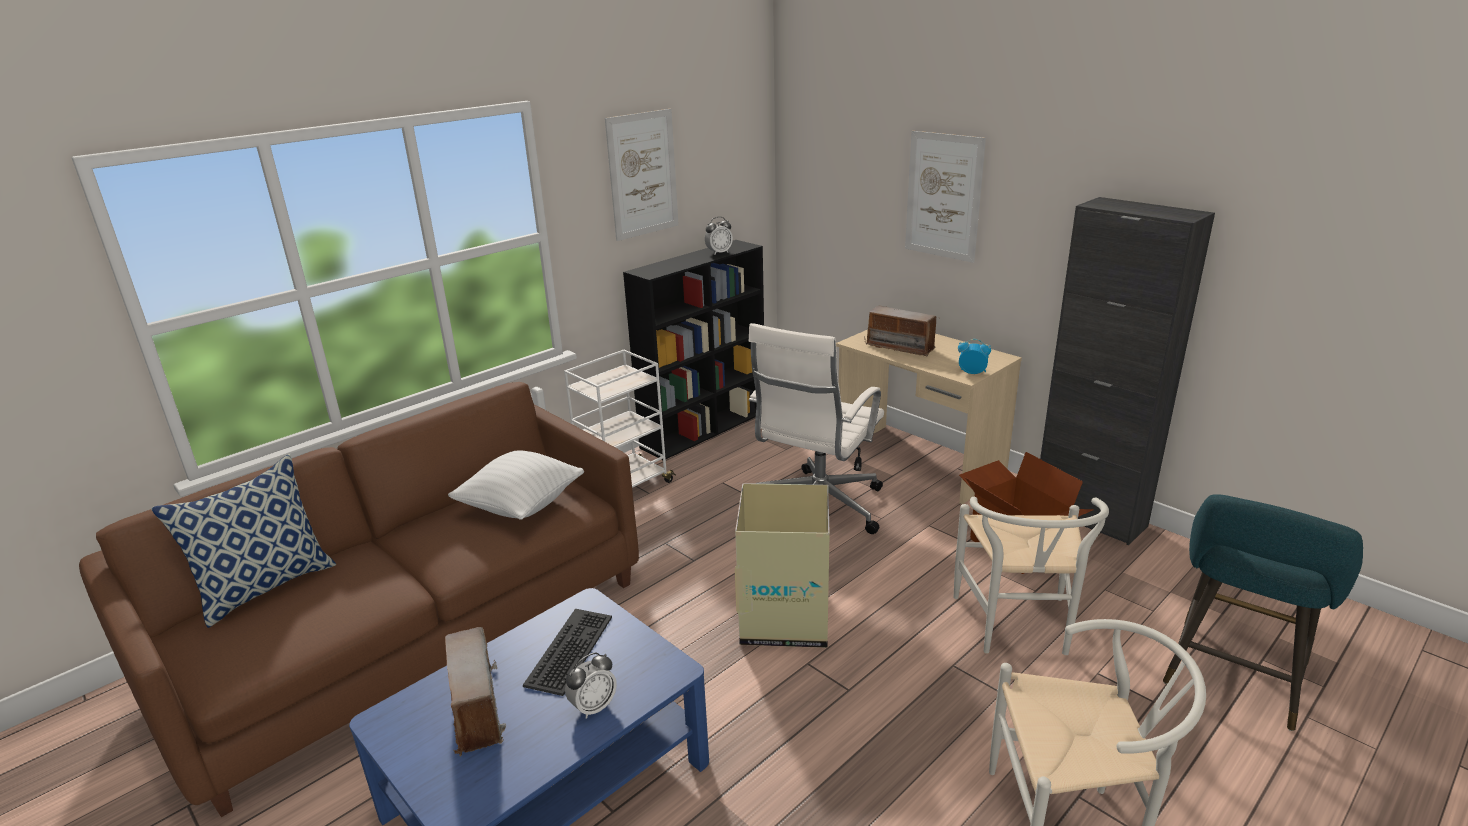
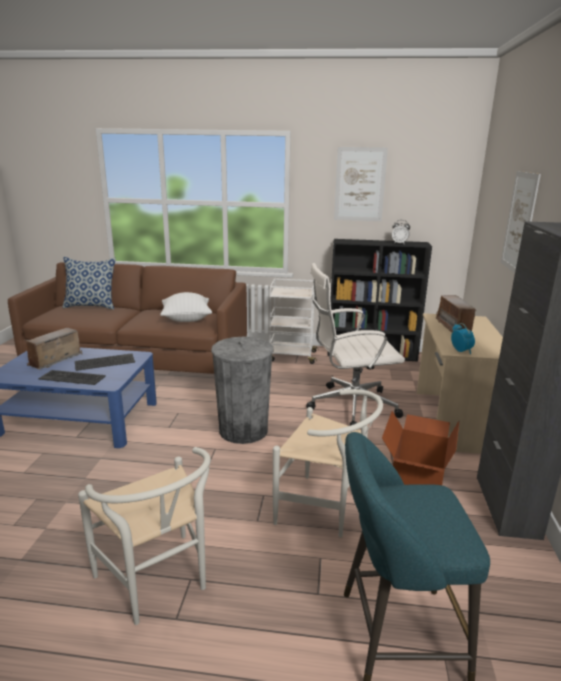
camera: 50 degrees right, 5 degrees down
alarm clock [565,652,617,719] -> keyboard [39,370,106,385]
cardboard box [735,483,830,648] -> grey trash can [211,337,273,444]
white chair [954,497,1109,655] -> white chair turned 120 degrees counterclockwise [273,389,383,538]

